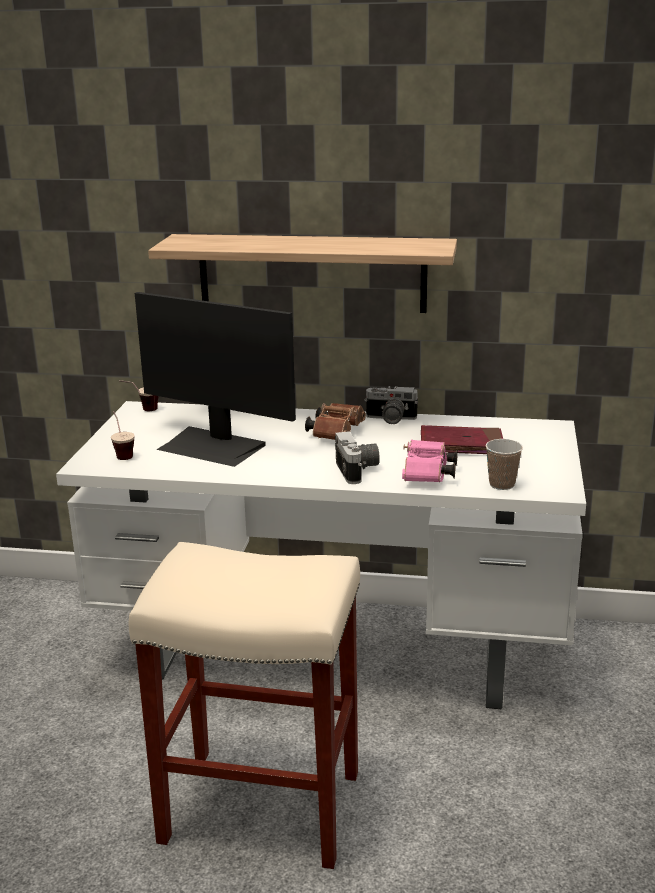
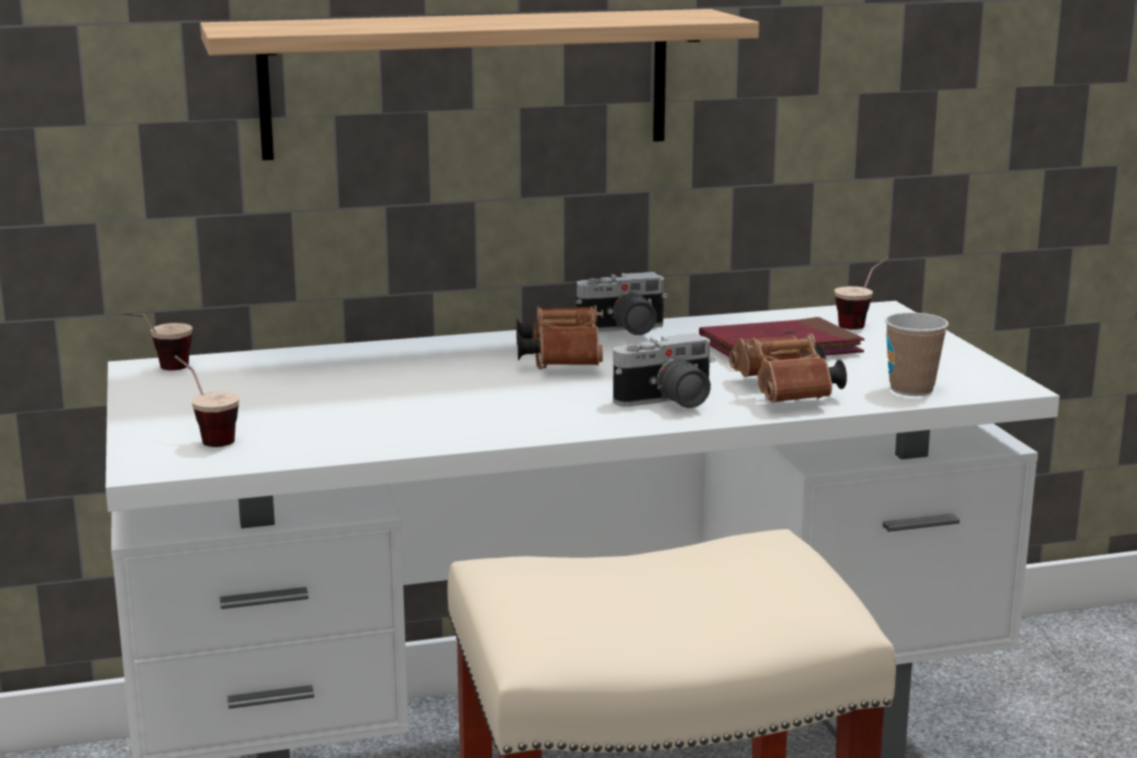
camera: 25 degrees left, 5 degrees down
monitor [135,292,296,467] -> none
camera [335,431,380,484] -> camera turned 105 degrees clockwise [613,333,715,408]
pink binoculars [402,439,458,482] -> brown binoculars [729,333,847,403]
none -> cup [835,258,888,330]

